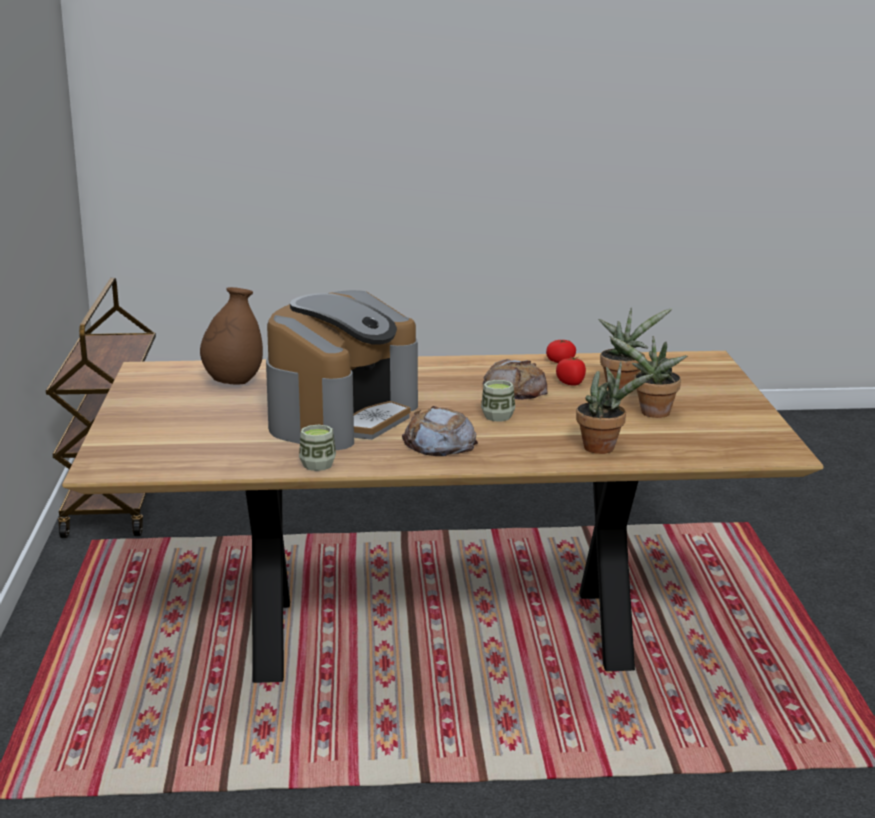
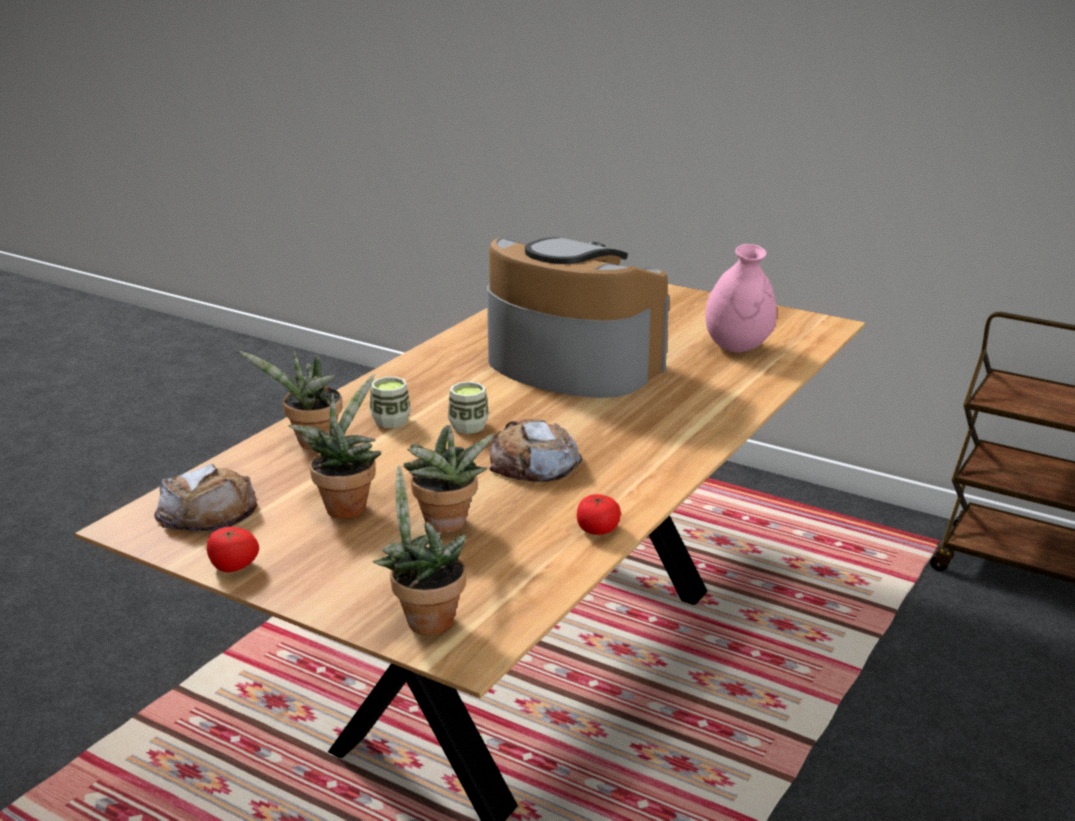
camera: 125 degrees right, 5 degrees up
brown vase [200,287,263,385] -> pink vase [705,244,777,353]
coffee machine [266,290,418,450] -> coffee machine turned 150 degrees clockwise [487,237,669,398]
cup [299,425,336,471] -> cup moved to [370,377,411,428]
bread [402,406,478,456] -> bread moved to [154,464,257,531]
tomato [556,357,586,385] -> tomato moved to [207,527,259,572]
none -> potted plant [373,465,467,635]

